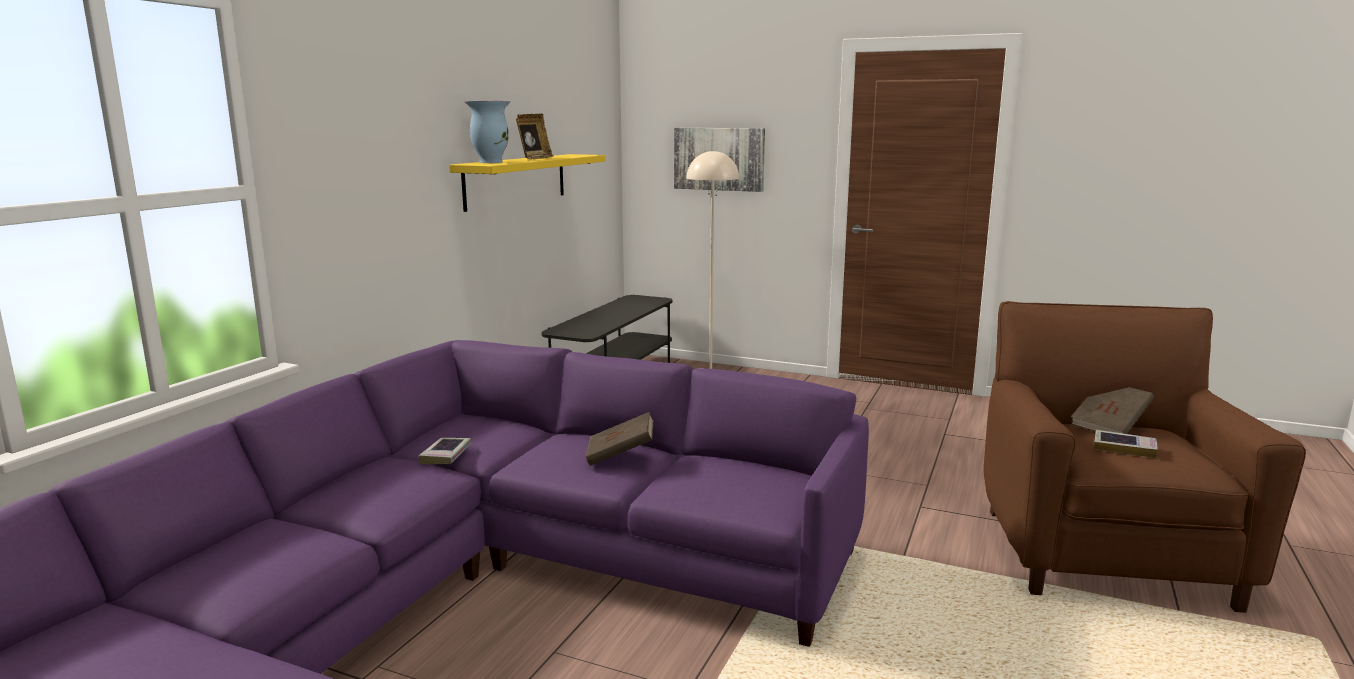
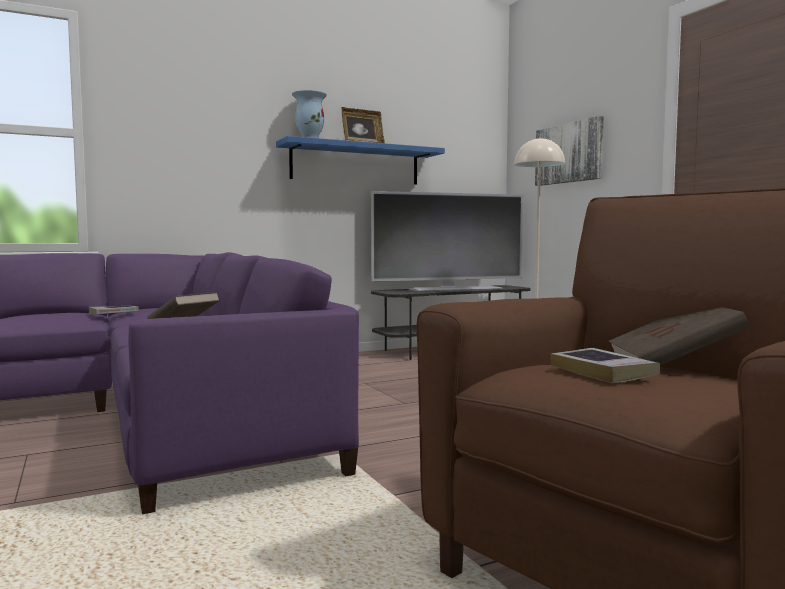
camera: 40 degrees right, 10 degrees down
yellow shelf [449,154,605,212] -> blue shelf [276,136,445,185]
none -> television [371,191,523,292]

